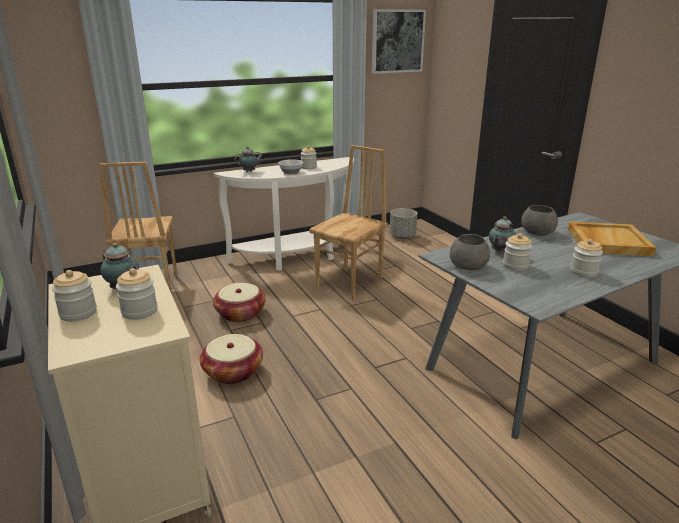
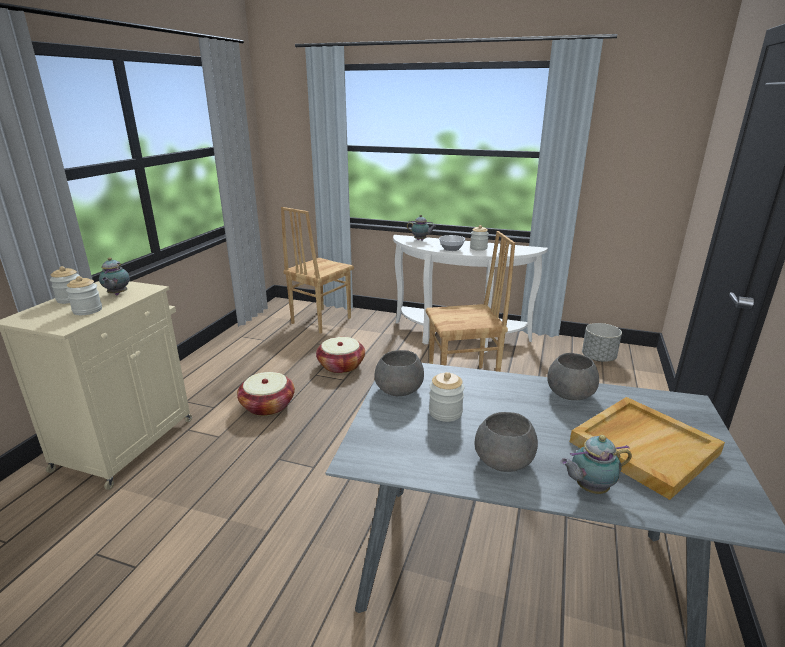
camera: 45 degrees right, 0 degrees up
picture [372,9,426,74] -> none
teapot [489,217,516,253] -> teapot moved to [560,435,632,494]
jar [571,239,603,277] -> grey bowl [474,412,538,472]

